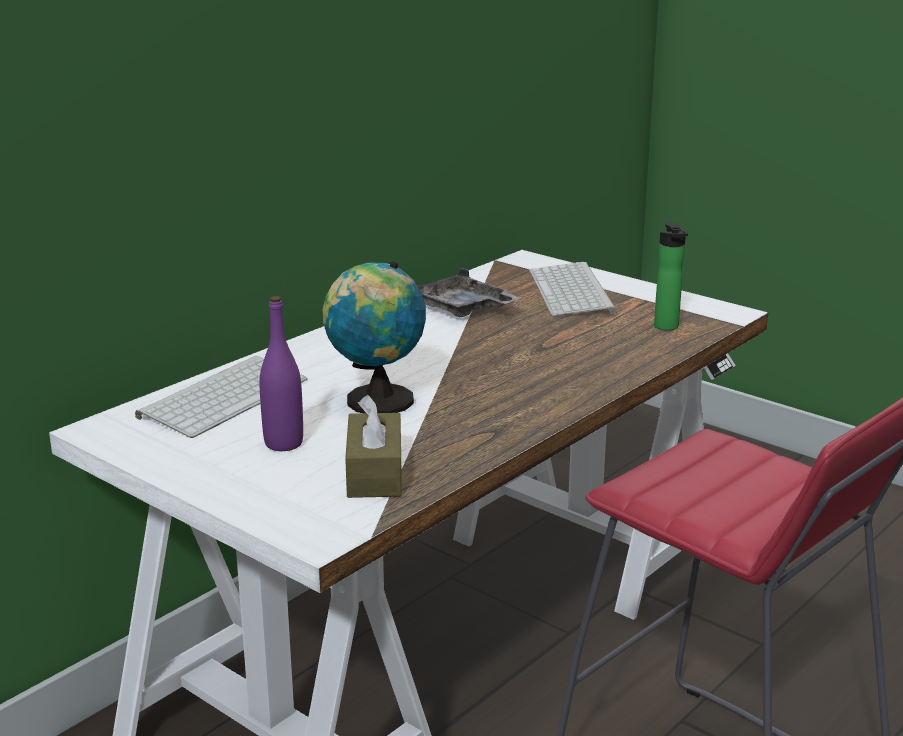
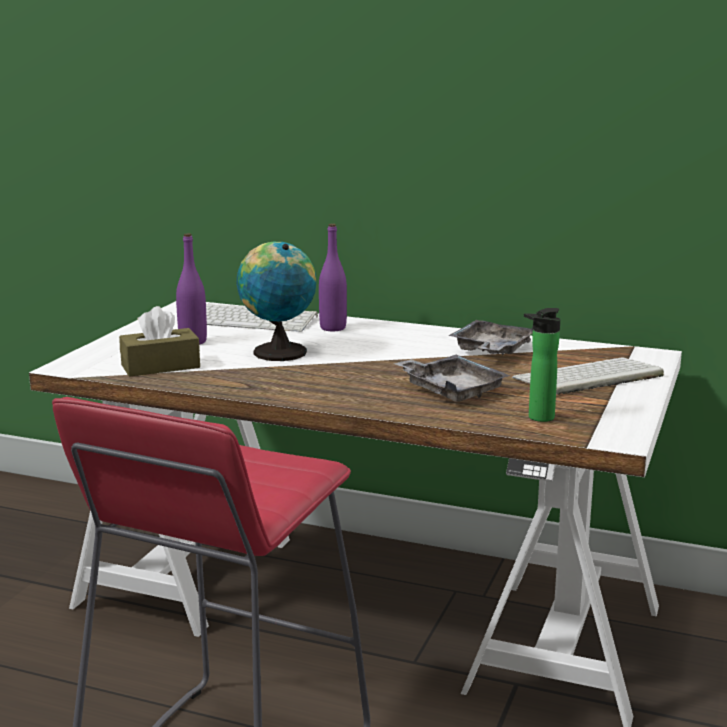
camera: 70 degrees right, 5 degrees down
none -> purple bottle [319,224,347,331]
none -> grey tray [393,355,510,402]

